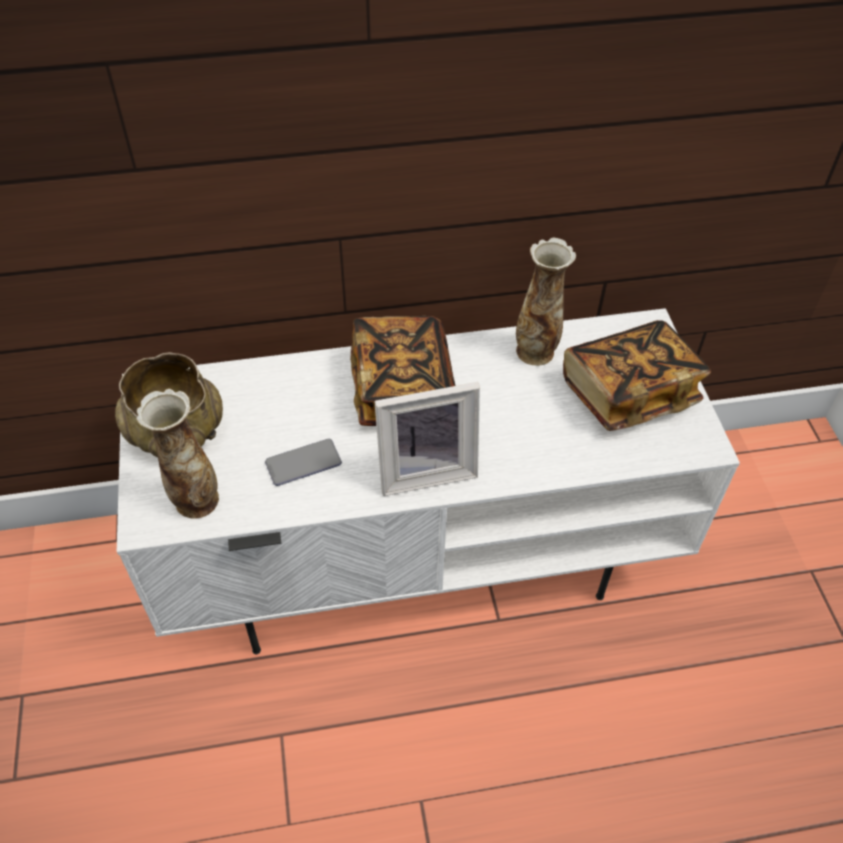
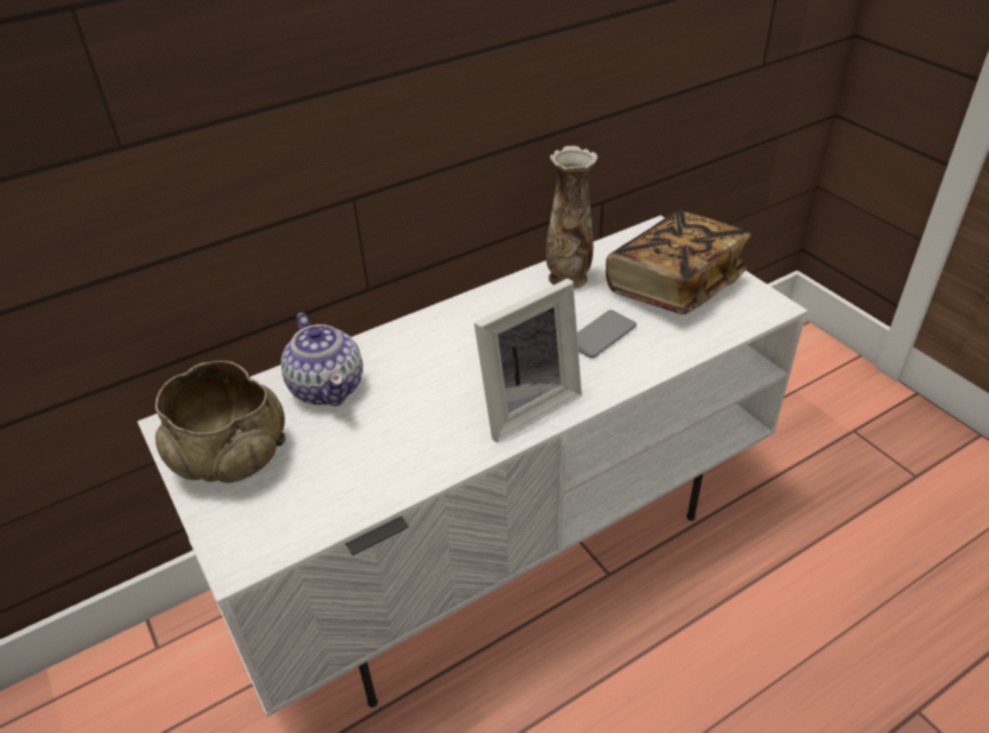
camera: 20 degrees left, 10 degrees down
vase [136,389,219,518] -> none
phone [265,439,342,486] -> phone moved to [577,310,637,358]
book [350,316,456,426] -> none
none -> teapot [281,313,363,406]

